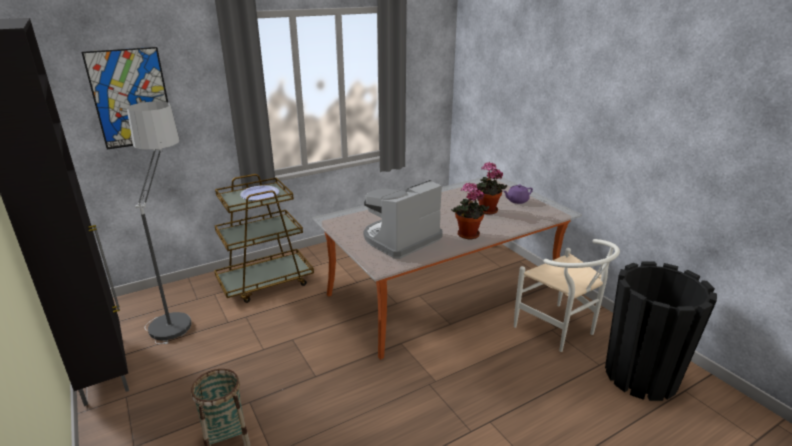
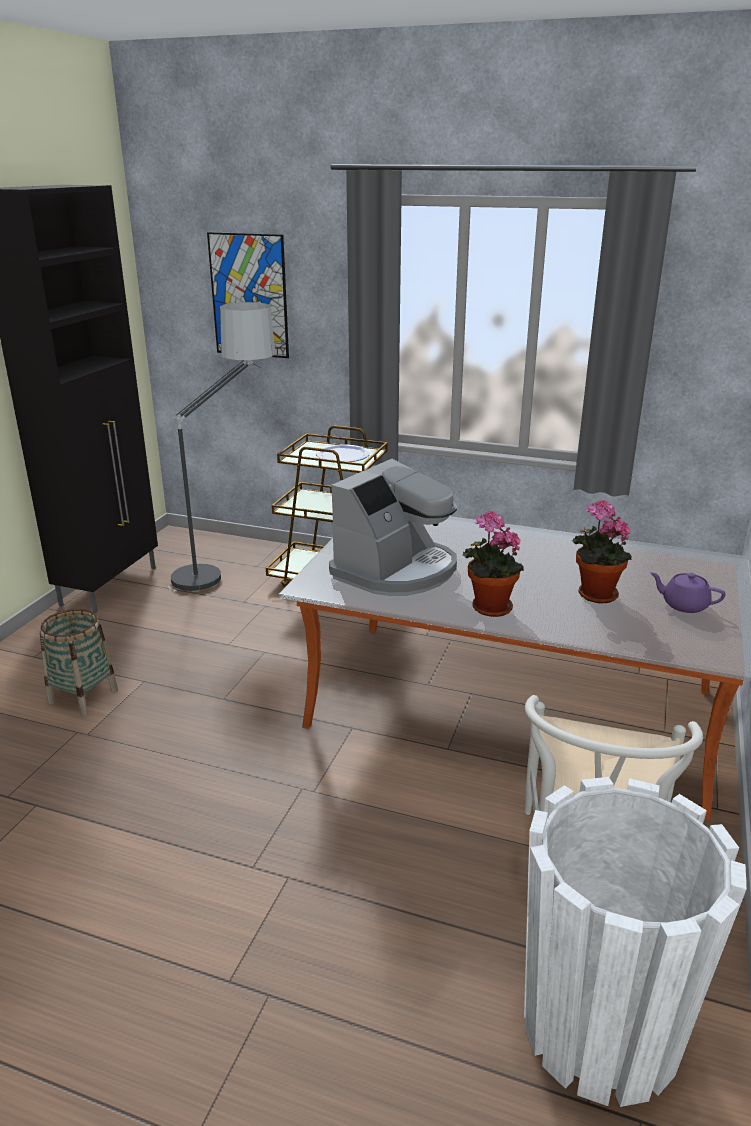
camera: 50 degrees right, 0 degrees up
coffee machine [364,180,443,259] -> coffee machine turned 120 degrees clockwise [329,459,457,596]
black planter [605,261,717,401] -> white planter [524,777,746,1107]

